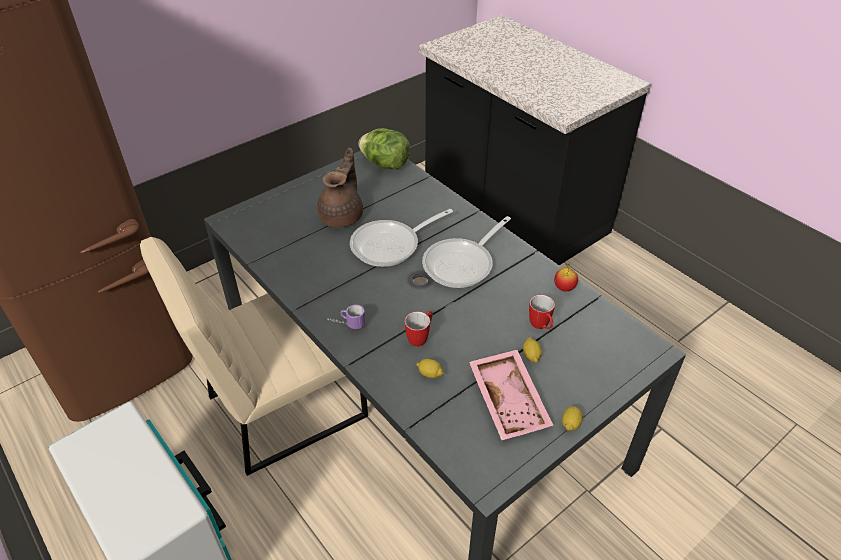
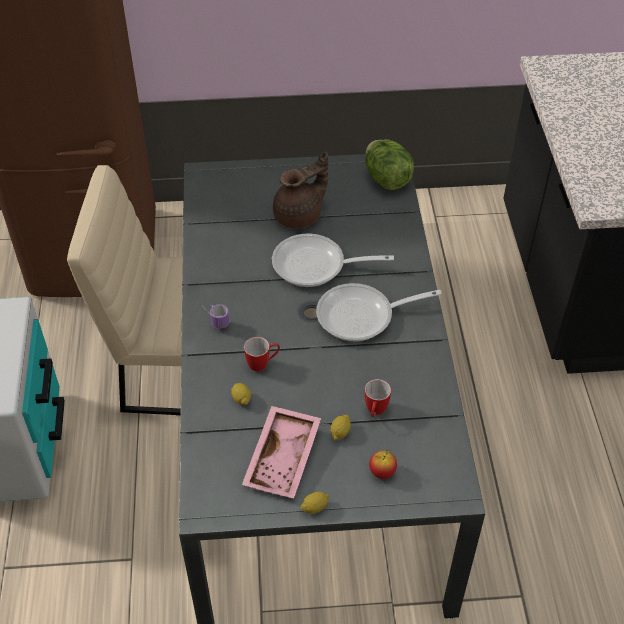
camera: 35 degrees right, 5 degrees up
apple [554,264,578,291] -> apple moved to [369,449,397,479]

